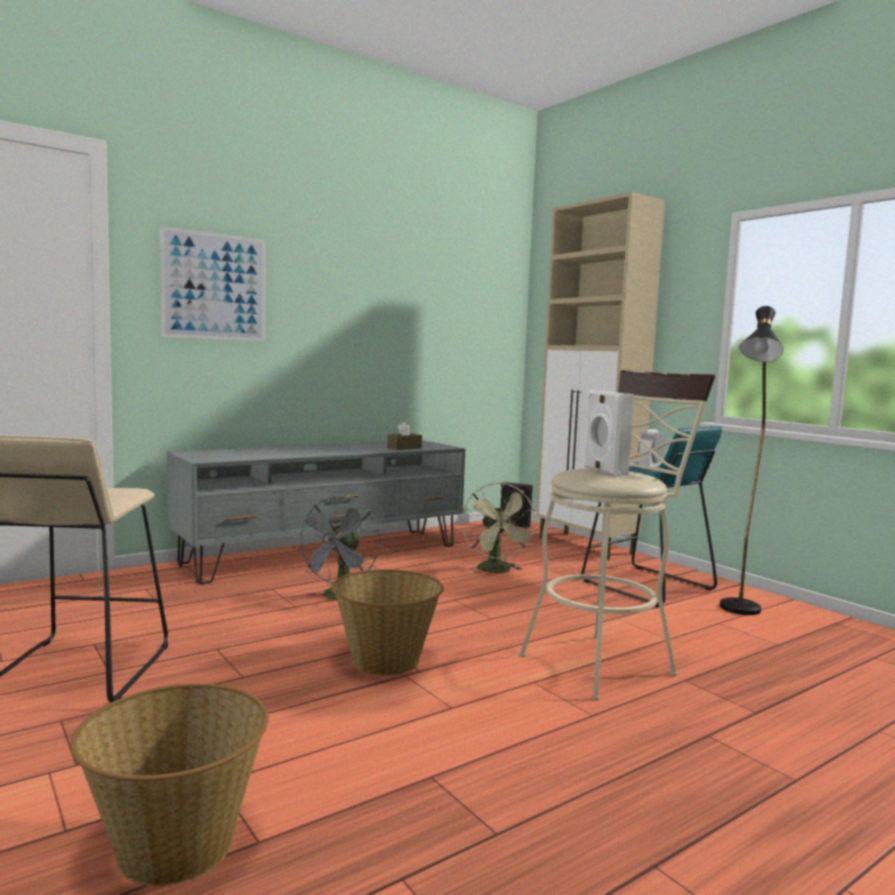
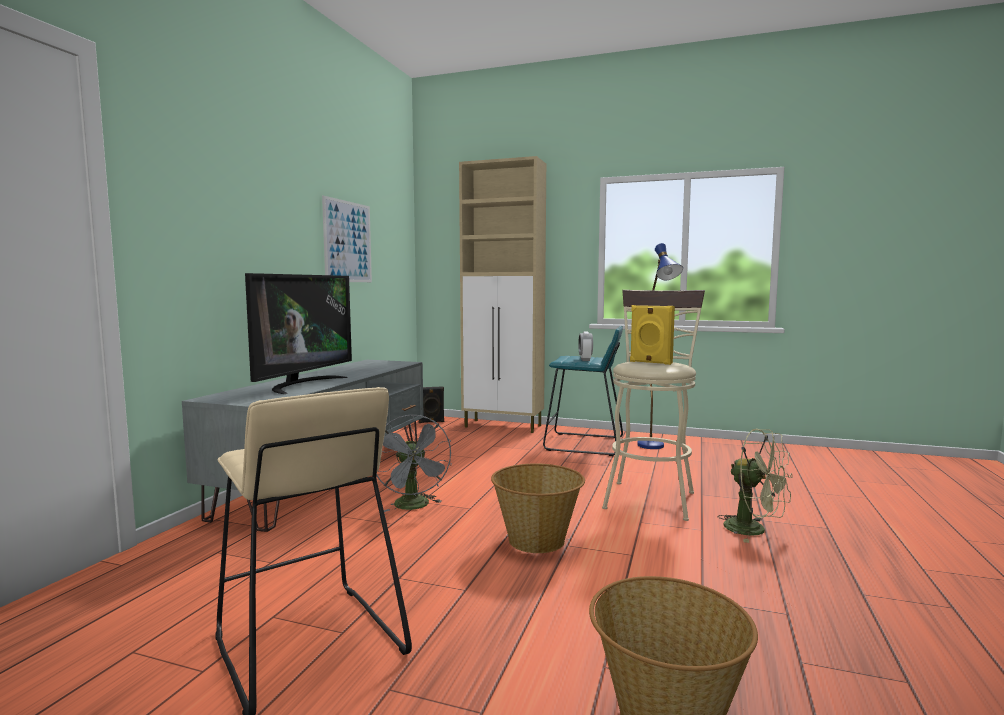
camera: 35 degrees left, 0 degrees up
picture [160,226,266,342] -> picture moved to [322,196,372,282]
brown tissue box [387,422,422,450] -> none
green fan [462,483,537,573] -> green fan moved to [718,429,793,543]
white speaker [584,390,634,477] -> yellow speaker [630,305,675,365]
black floor lamp [720,306,783,615] -> blue floor lamp [637,243,683,449]
none -> television [245,273,352,394]

